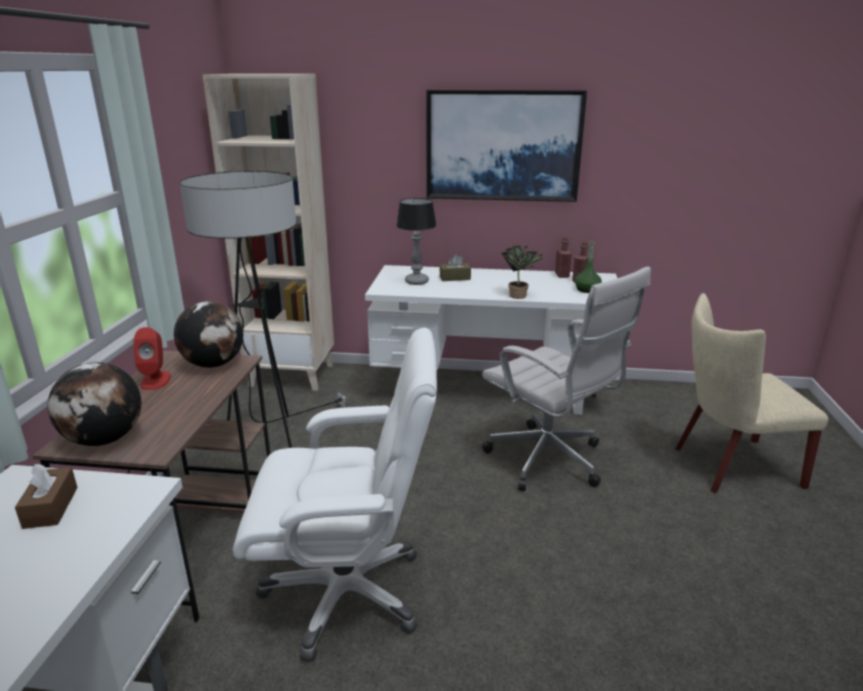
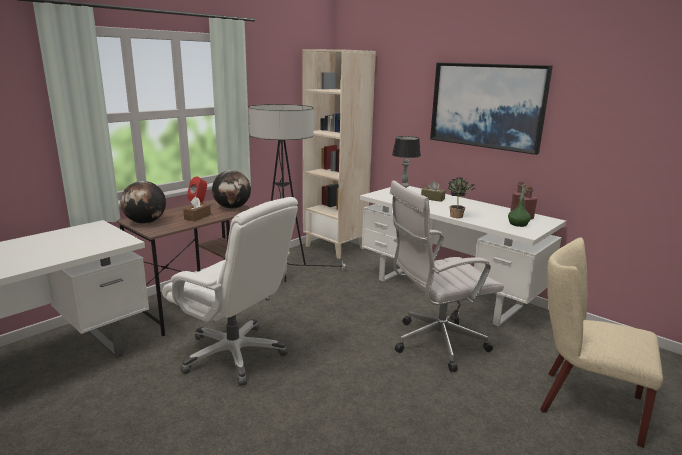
camera: 35 degrees right, 5 degrees down
brown tissue box [15,464,78,529] -> brown tissue box moved to [183,196,211,222]
white office chair [482,266,651,491] -> white office chair turned 75 degrees clockwise [390,180,504,372]

